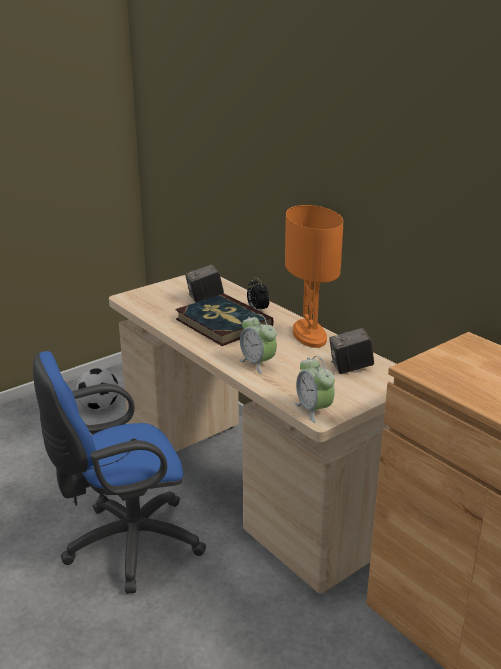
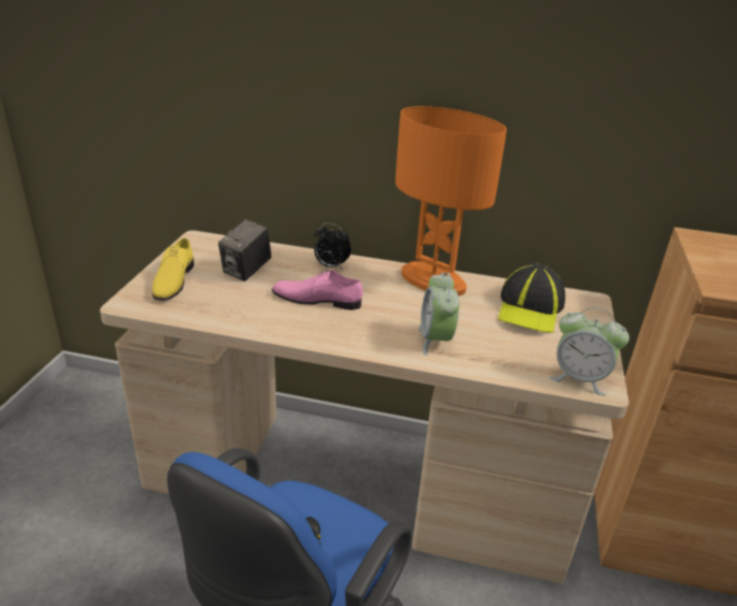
camera: 40 degrees left, 5 degrees up
football [76,368,119,410] -> none
book [175,294,274,346] -> pink shoe [272,270,363,310]
alarm clock [239,314,277,374] -> alarm clock turned 75 degrees clockwise [419,272,460,355]
camera [329,328,374,374] -> cap [498,263,565,333]
none -> yellow shoe [152,238,194,300]

